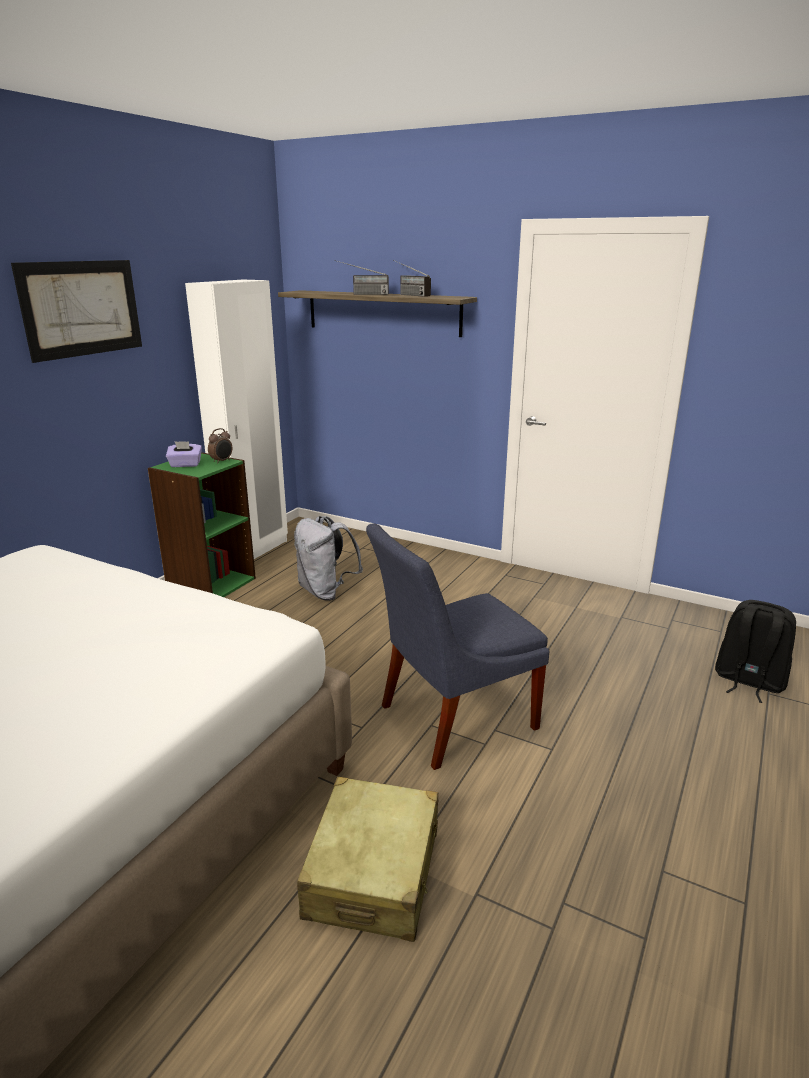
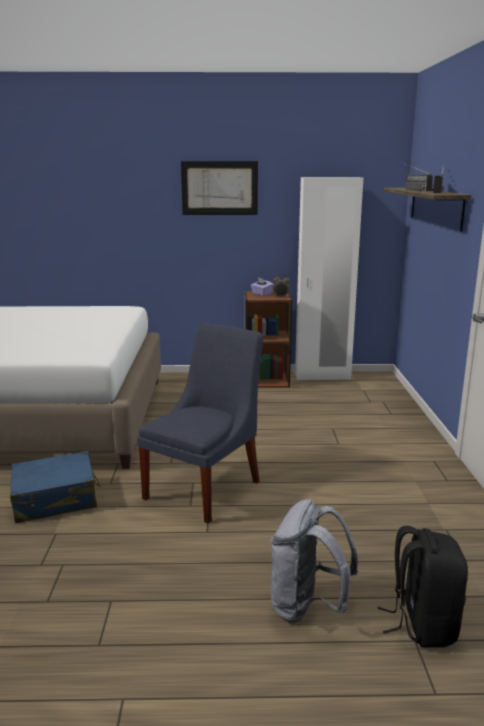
camera: 60 degrees right, 5 degrees down
green bookcase [148,452,256,597] -> brown bookcase [245,291,292,388]
grey backpack [294,516,363,601] -> grey backpack moved to [270,499,358,623]
beige suitcase [297,777,438,942] -> blue suitcase [10,451,101,523]
blue chair [366,523,549,770] -> blue chair turned 90 degrees clockwise [137,323,264,523]

